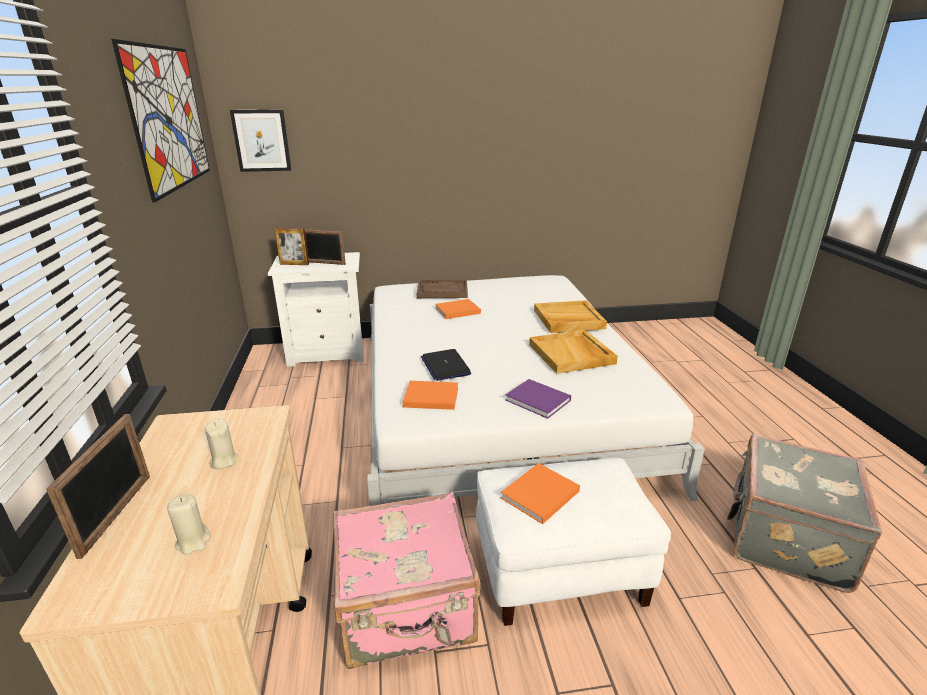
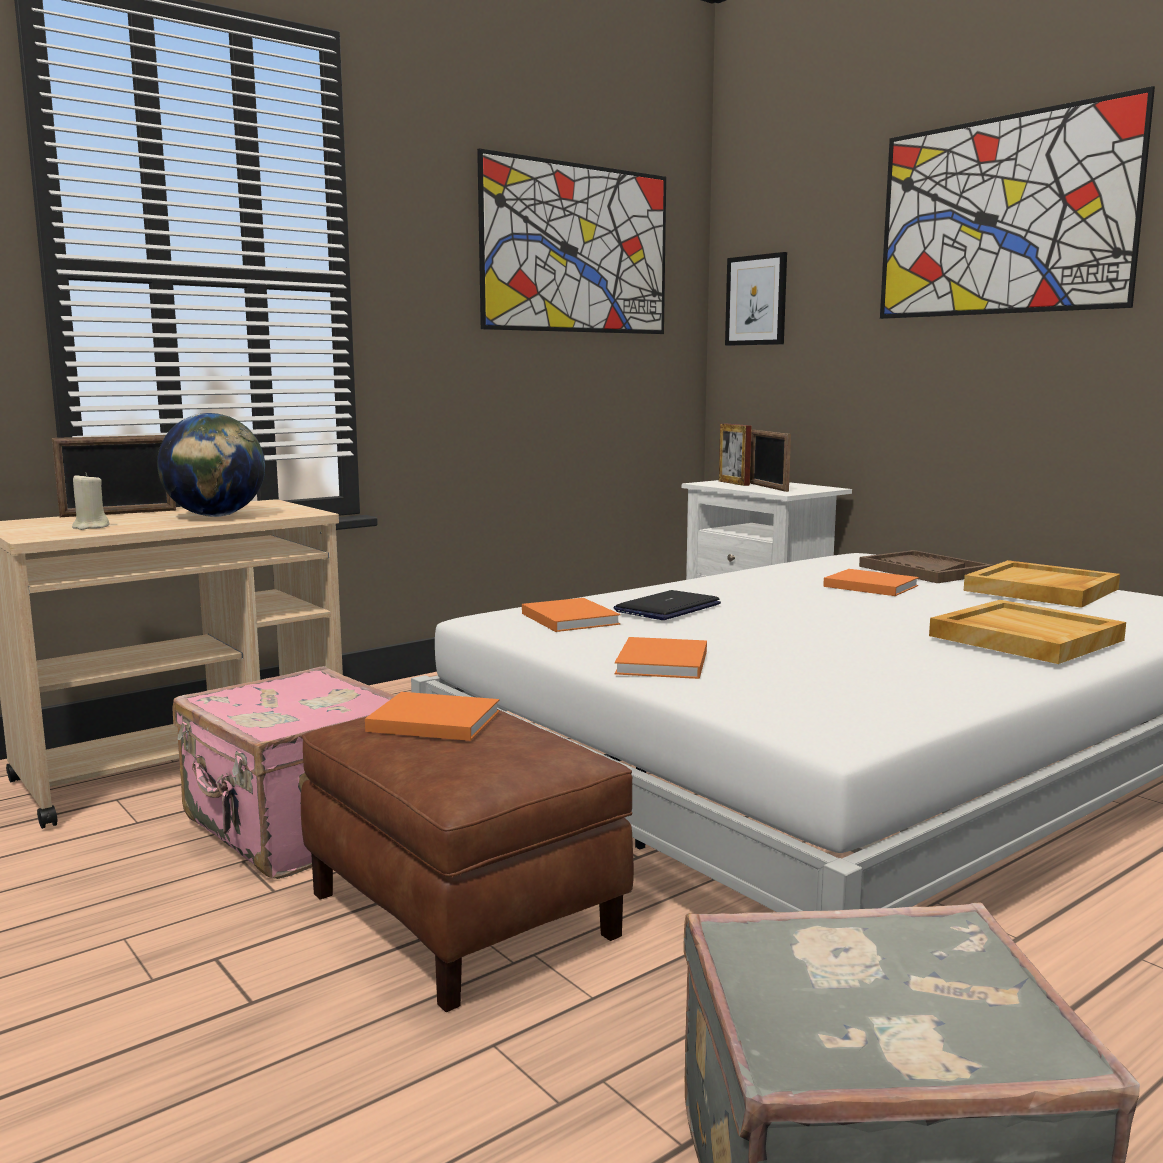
camera: 60 degrees right, 15 degrees down
beige candle [205,419,238,469] -> globe [157,413,265,517]
white ottoman [476,458,671,626] -> brown ottoman [301,709,634,1012]
purple book [505,379,571,419] -> orange book [615,637,707,679]
beige tray [529,330,618,374] -> beige tray moved to [964,560,1120,608]
none -> picture [880,86,1155,319]

